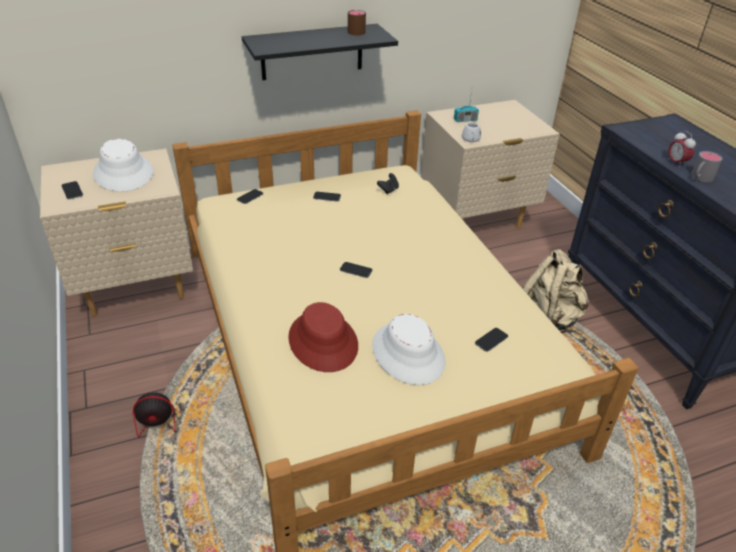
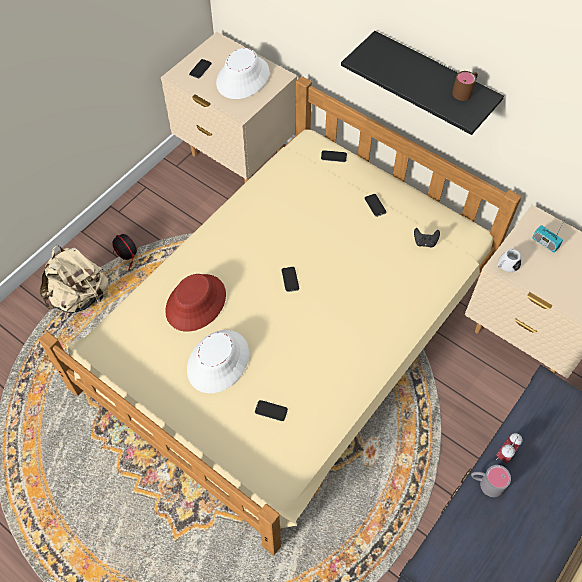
camera: 60 degrees right, 20 degrees up
beige backpack [522,249,589,333] -> beige backpack moved to [40,245,109,313]

